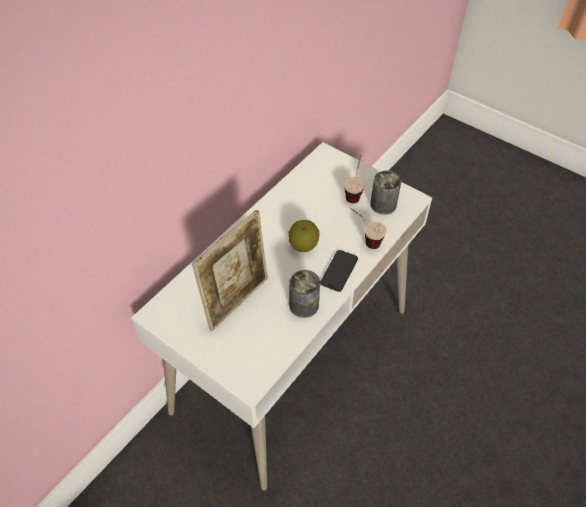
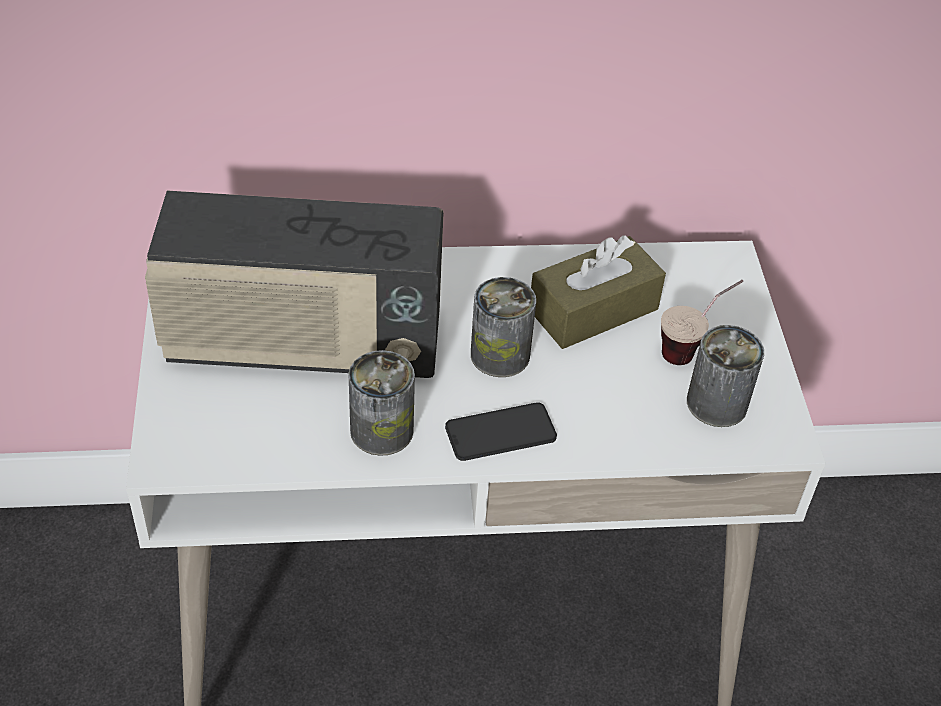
camera: 45 degrees right, 5 degrees down
picture frame [192,210,268,331] -> radio [145,191,444,378]
apple [289,220,319,252] -> can [471,277,536,377]
cup [350,208,387,249] -> none
none -> brown tissue box [531,235,666,349]

